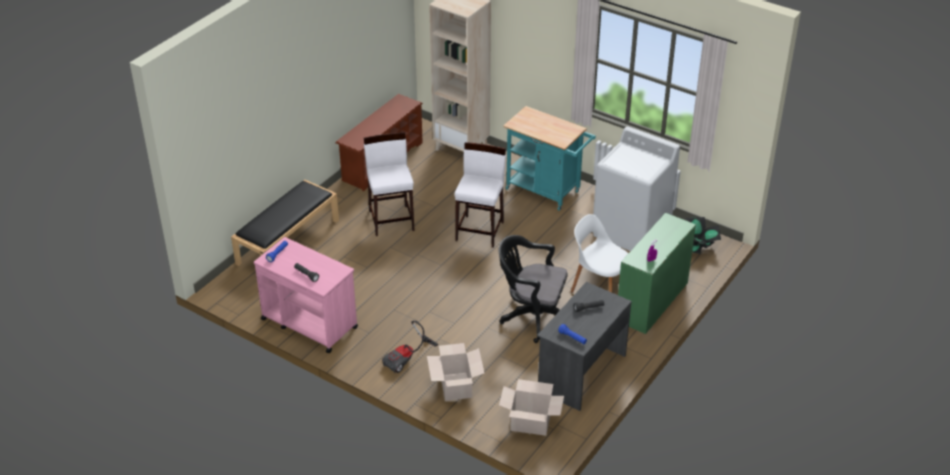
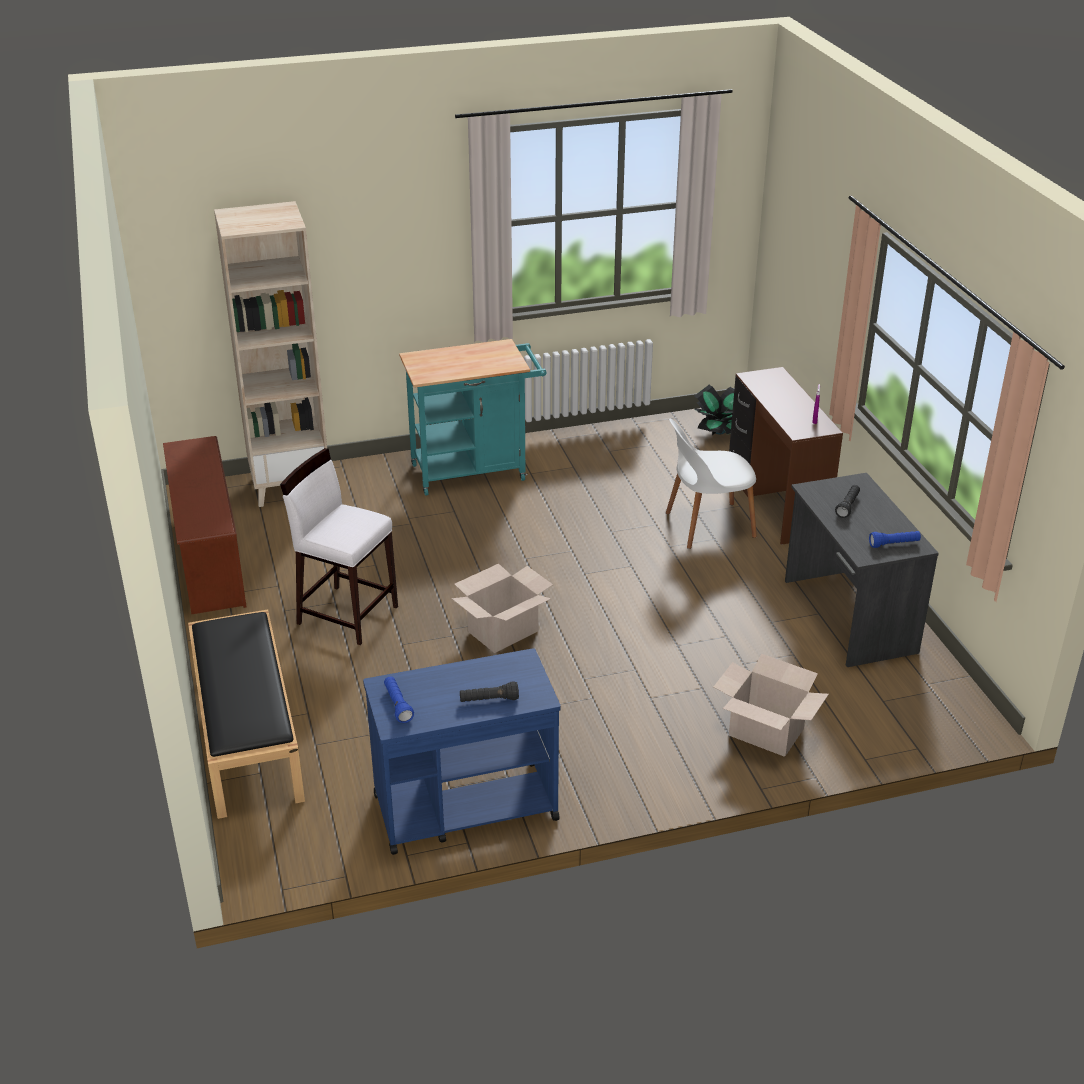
camera: 50 degrees left, 5 degrees down
pink cart [254,237,358,353] -> blue cart [363,648,561,855]
vacuum cleaner [382,321,438,374] -> none
white stool [455,142,506,248] -> none
black office chair [499,235,568,343] -> none
cardboard box [499,379,564,436] -> cardboard box moved to [452,564,553,653]
white washing machine [593,126,680,251] -> none
green desk [618,213,696,334] -> brown desk [729,367,843,545]

